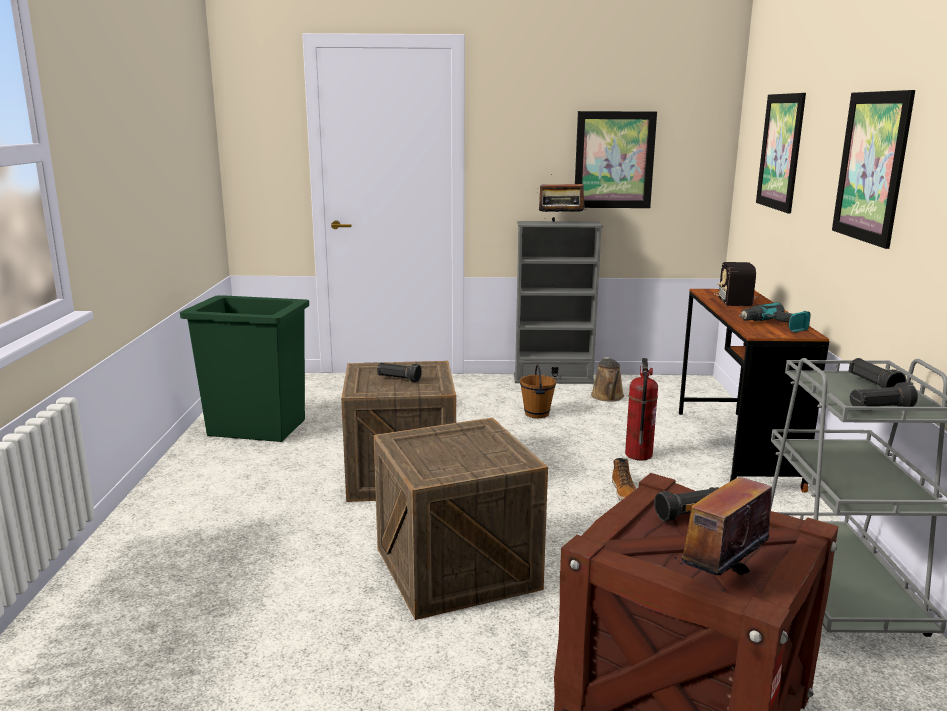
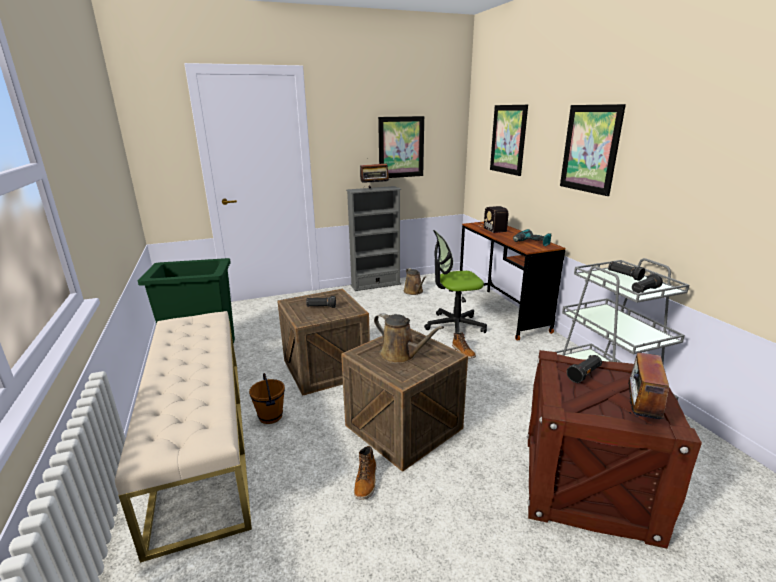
camera: 20 degrees left, 5 degrees up
brown bucket [520,364,556,418] -> brown bucket moved to [249,373,285,424]
fire extinguisher [625,358,658,460] -> office chair [424,230,487,333]
none -> beige bench [115,311,252,563]
none -> boot [354,446,376,499]
none -> brown watering can [374,313,444,364]

